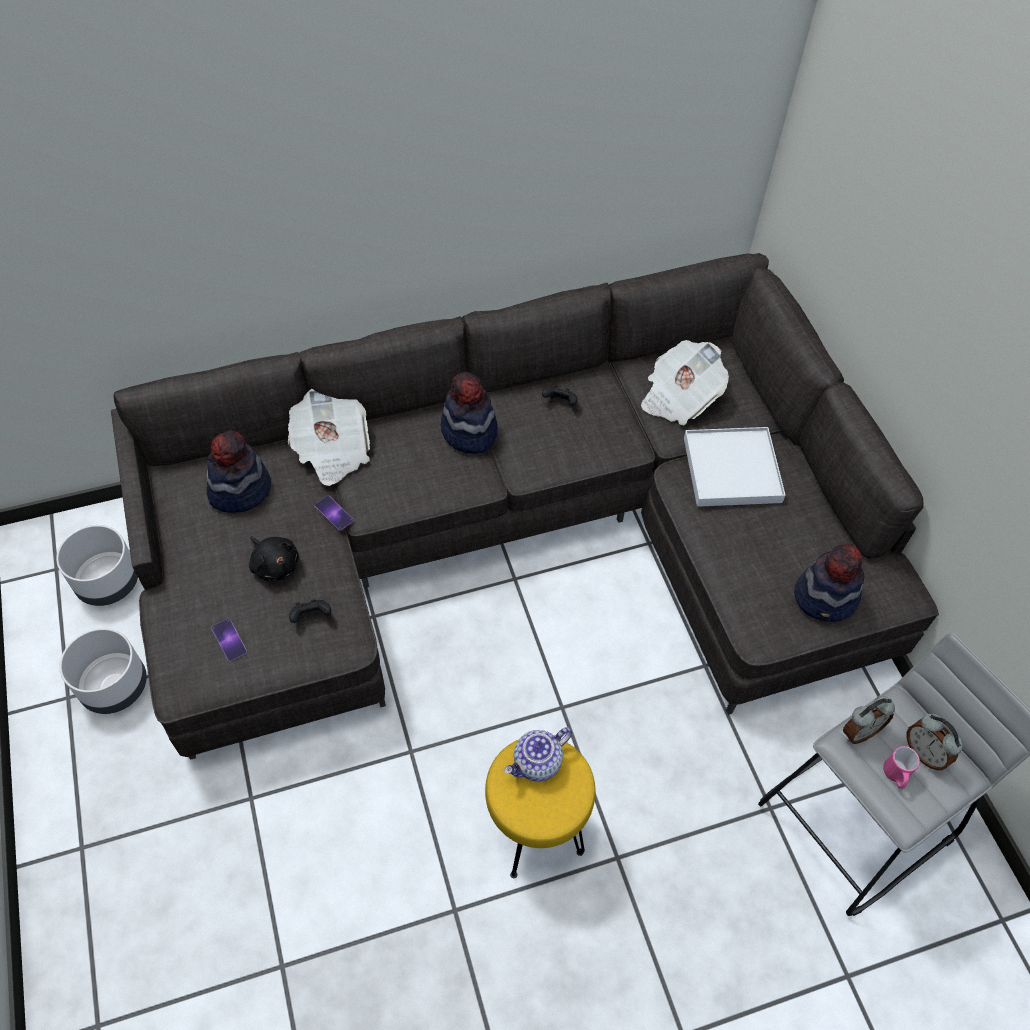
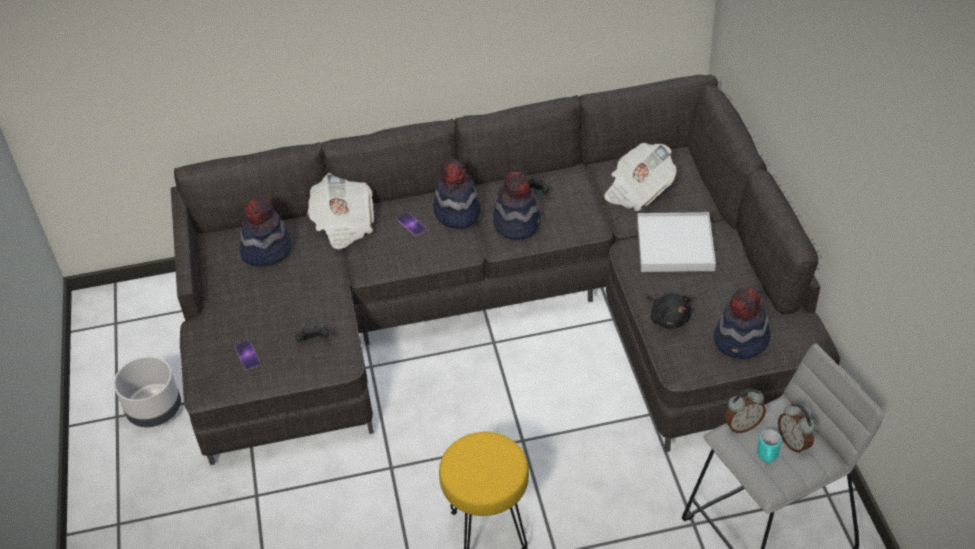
camera: 10 degrees right, 10 degrees down
grey planter [56,525,138,606] -> none
black plush toy [249,536,299,582] -> black plush toy moved to [646,293,692,329]
phone [314,495,354,531] -> phone moved to [397,212,427,236]
teapot [504,727,572,782] -> none
pink mug [883,746,920,789] -> turquoise mug [757,429,782,464]
none -> hat [493,171,541,240]

